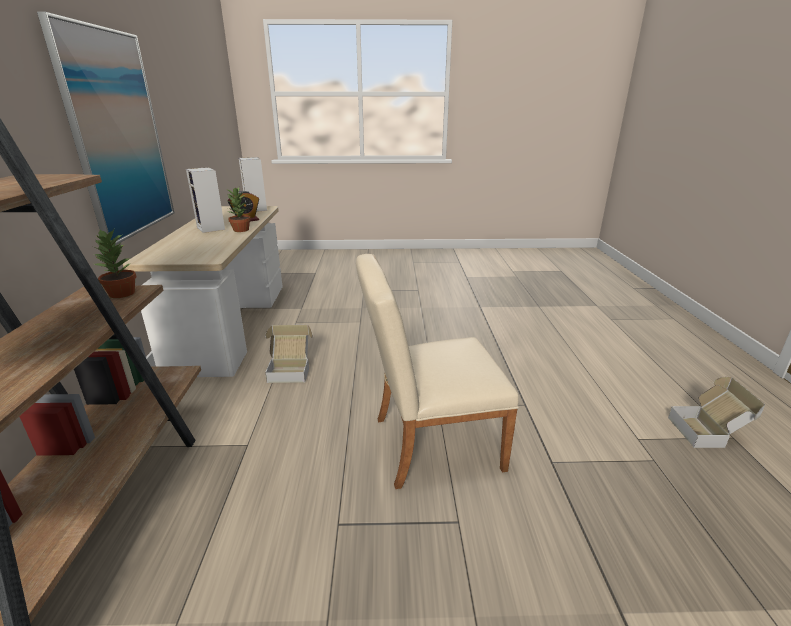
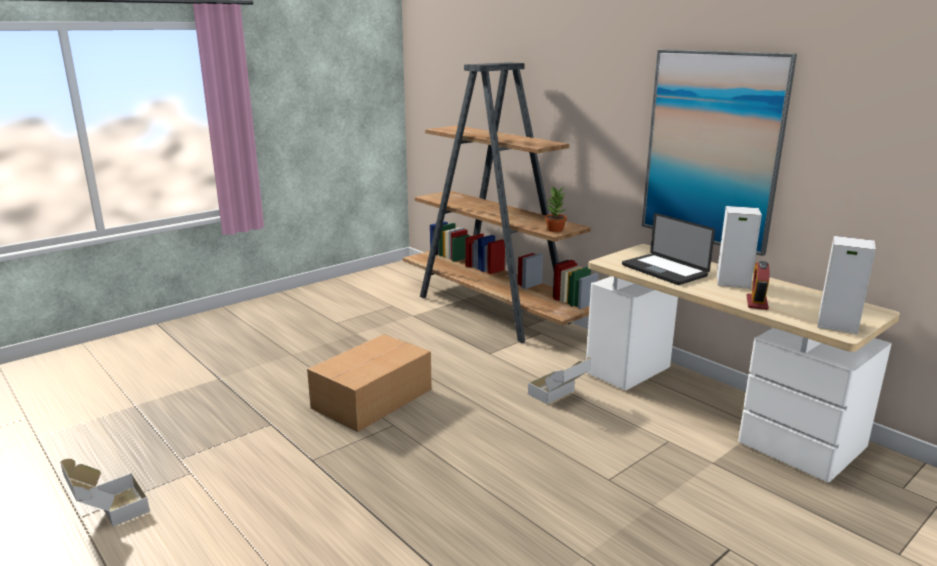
camera: 140 degrees right, 5 degrees down
potted plant [226,188,251,232] -> none
beige chair [356,254,519,489] -> cardboard box [307,334,432,432]
none -> laptop [622,213,715,285]

